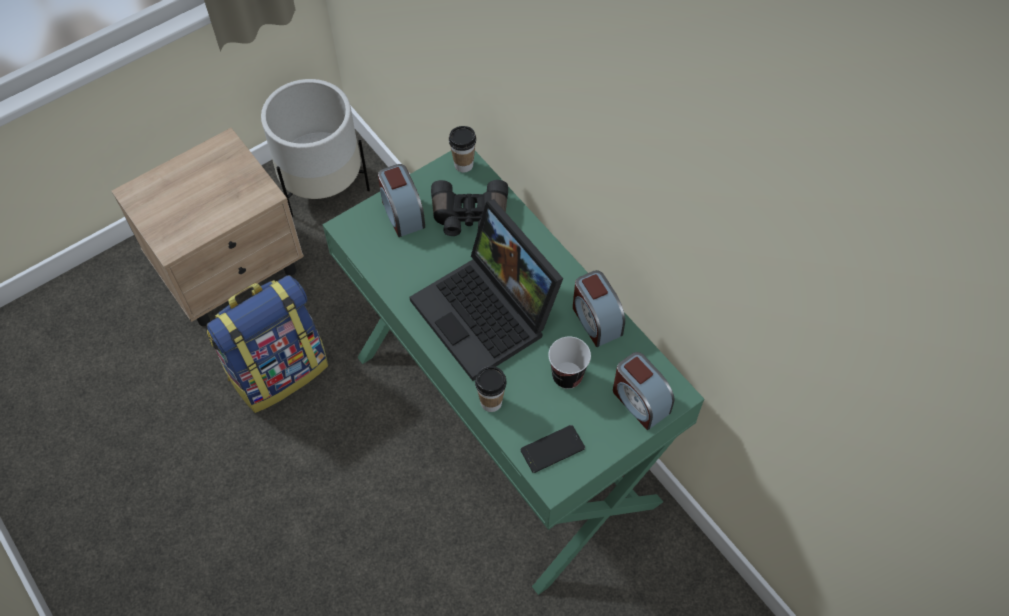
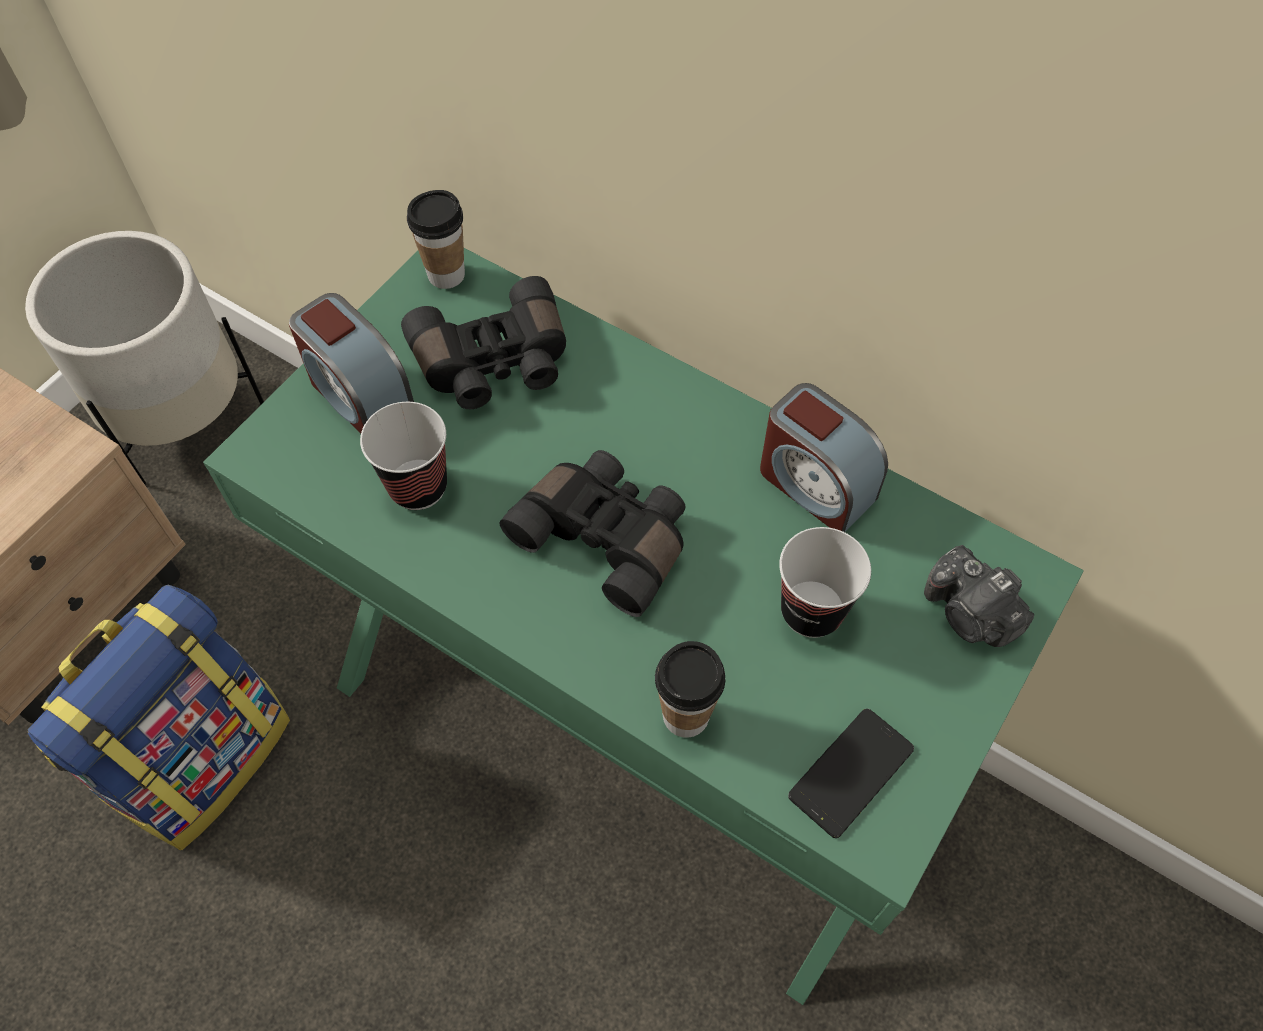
camera: 20 degrees left, 0 degrees up
laptop [410,199,563,381] -> black binoculars [500,450,686,617]
alarm clock [613,352,675,430] -> camera [924,545,1034,647]
none -> cup [360,402,447,510]

